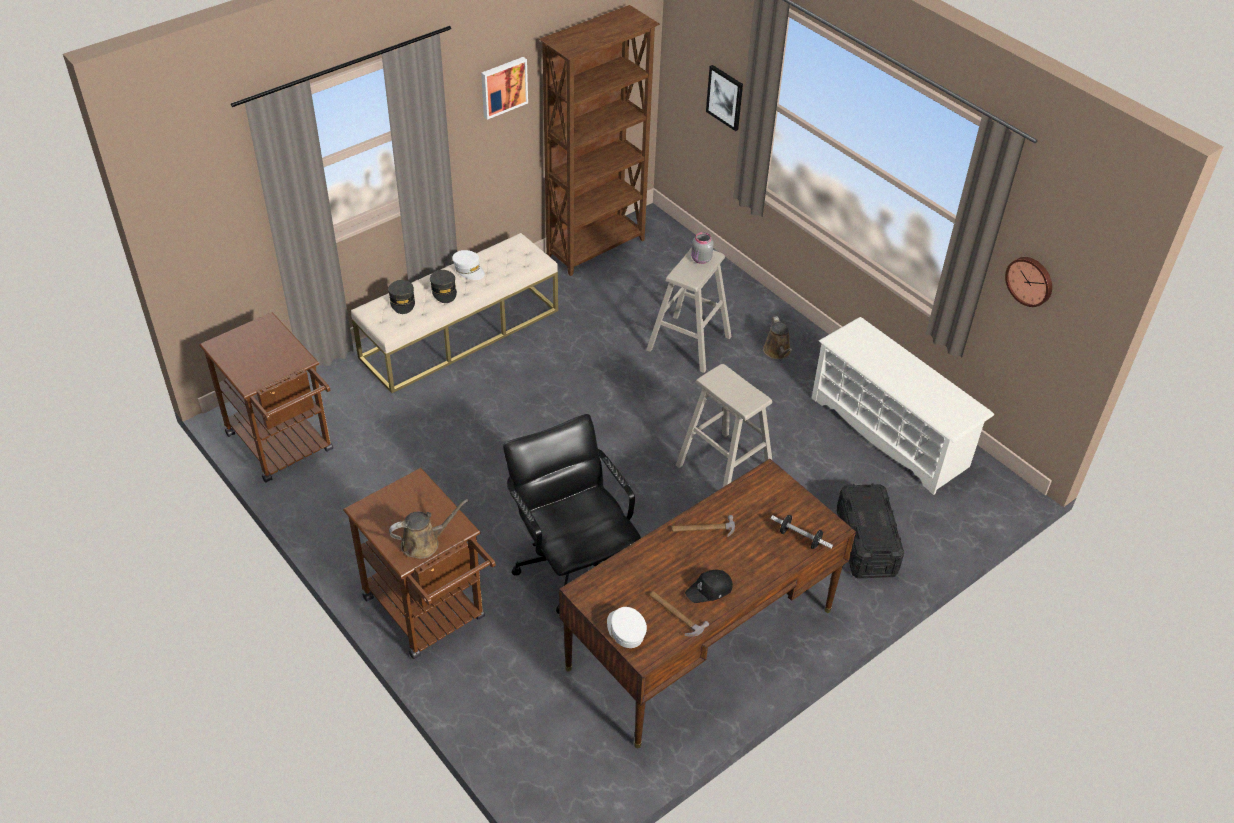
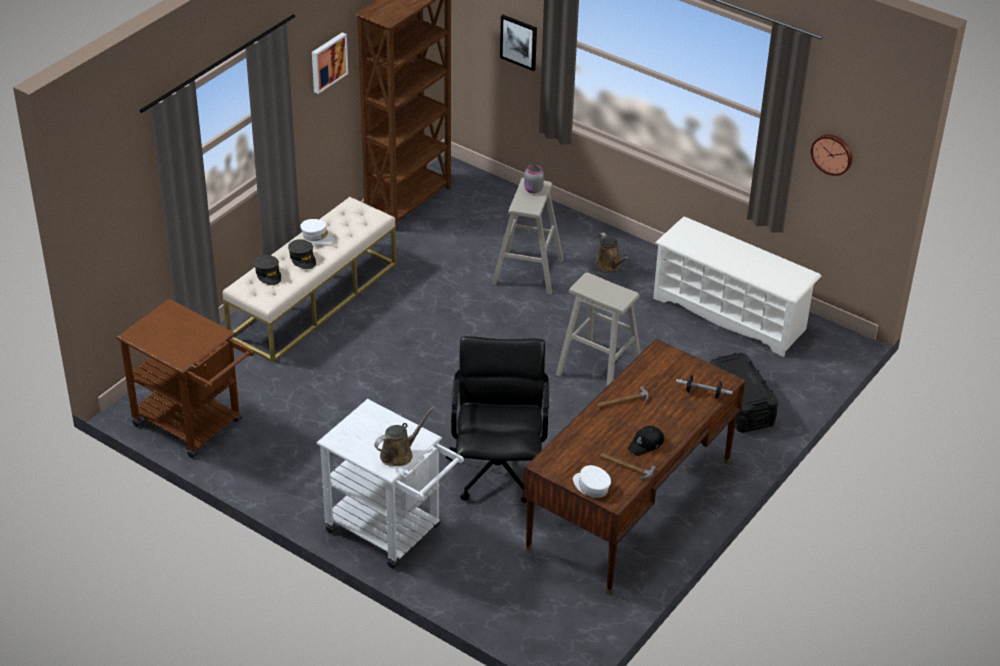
camera: 15 degrees left, 5 degrees down
brown cart [343,468,496,659] -> white cart [317,399,464,568]
black office chair [503,414,641,614] -> black office chair turned 45 degrees clockwise [446,336,549,503]

